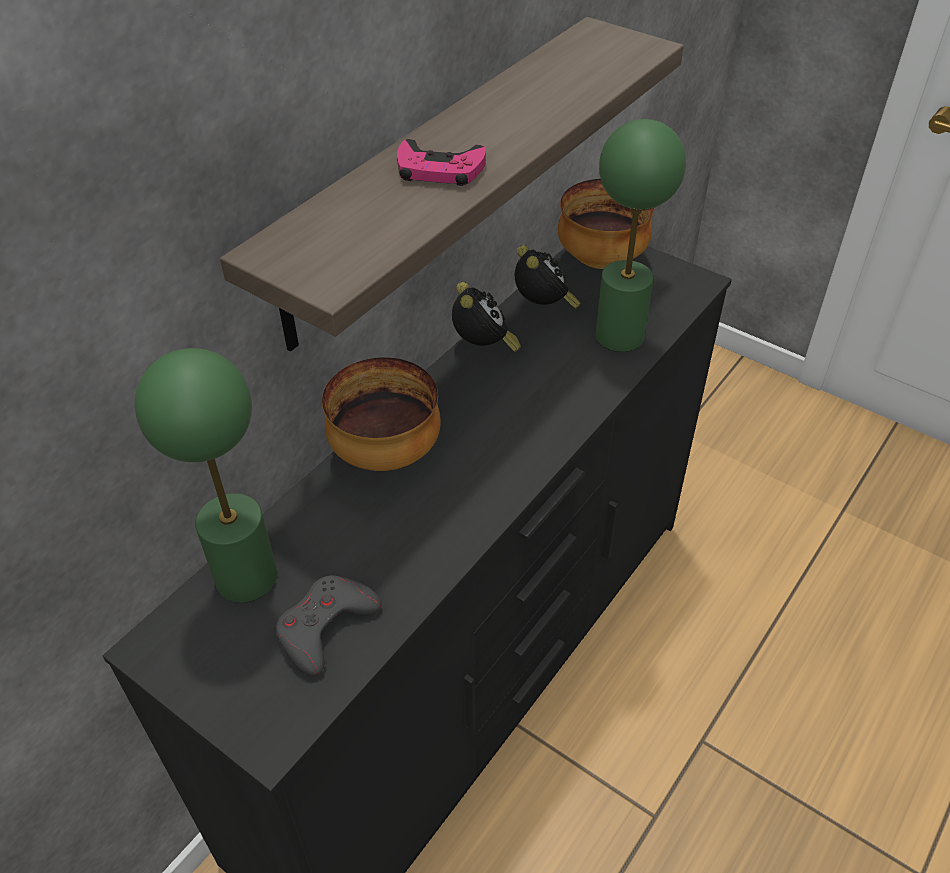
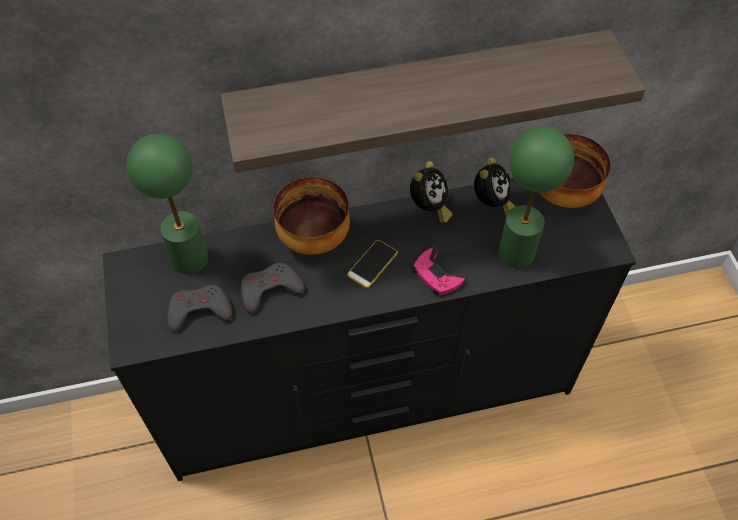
camera: 40 degrees right, 10 degrees up
pink game controller [397,139,486,186] -> pink game controller moved to [412,248,465,295]
none -> grey game controller [241,263,305,314]
none -> phone [347,240,398,288]

